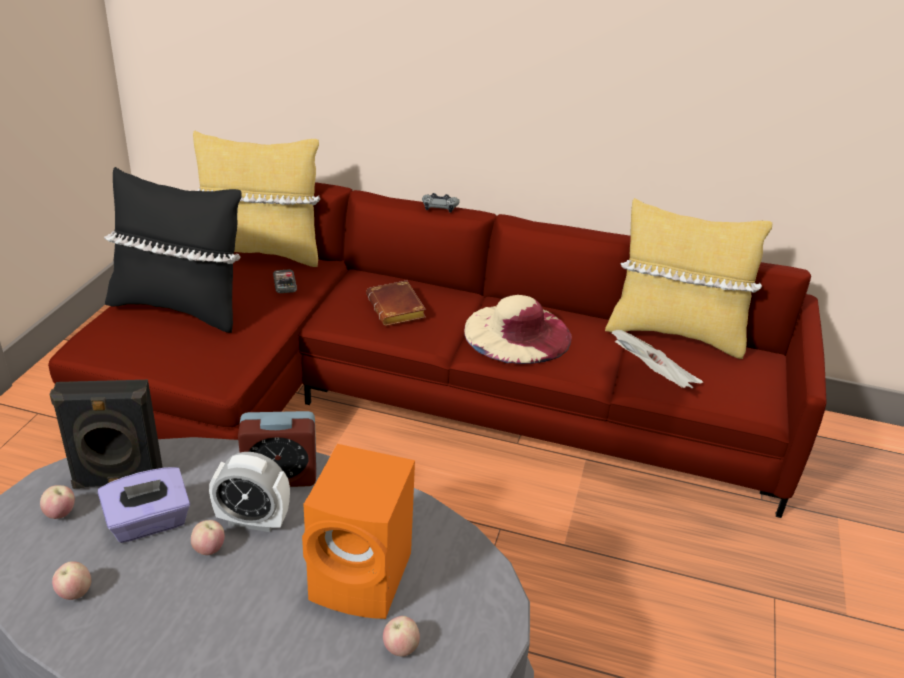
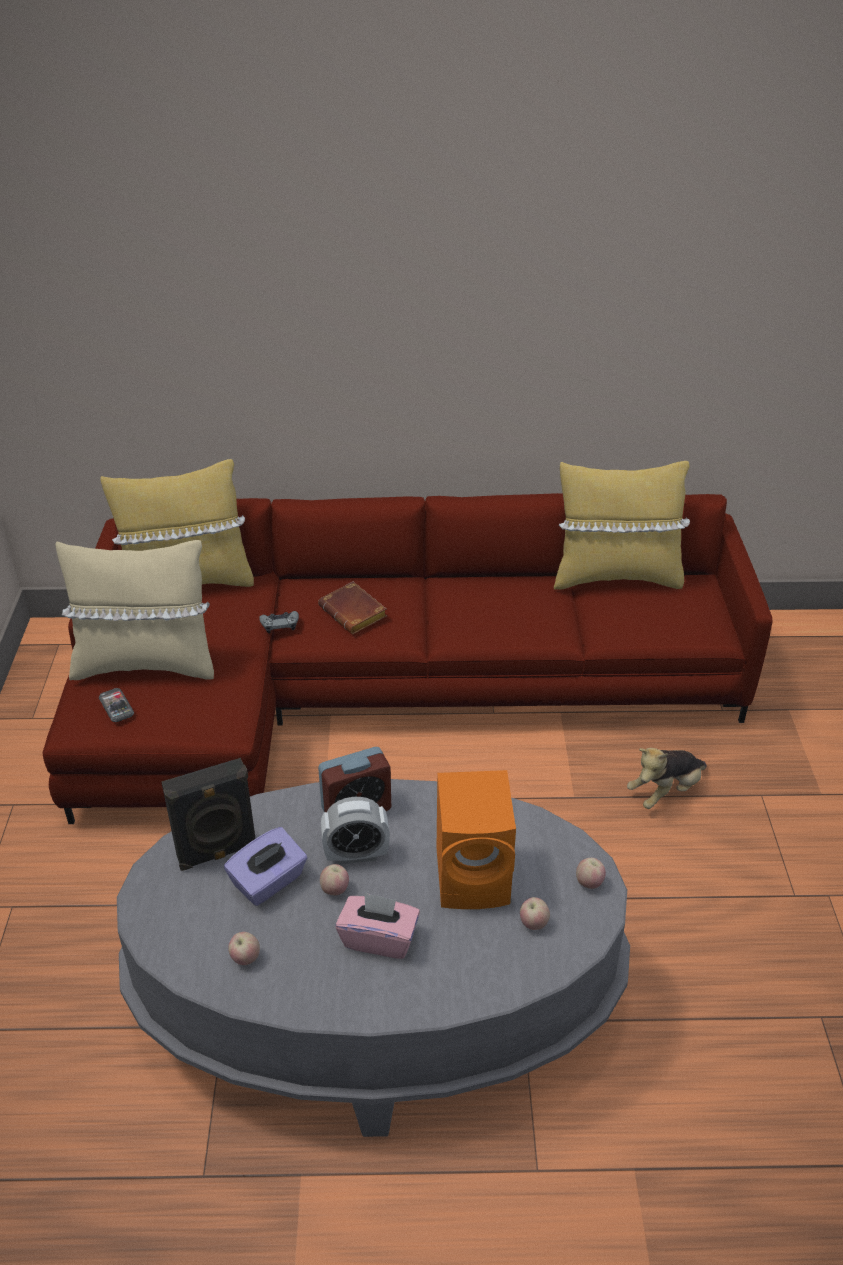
camera: 15 degrees left, 5 degrees up
apple [40,485,75,519] -> apple moved to [576,858,606,889]
black pillow [104,167,241,333] -> beige pillow [55,540,214,680]
phone [273,270,297,293] -> phone moved to [99,688,134,722]
grey game controller [422,193,460,213] -> grey game controller moved to [259,611,299,633]
beige hat [464,295,572,364] -> none
newspaper [612,330,703,388] -> none
none -> pink tissue box [335,892,420,959]
none -> plush toy [627,748,707,809]

